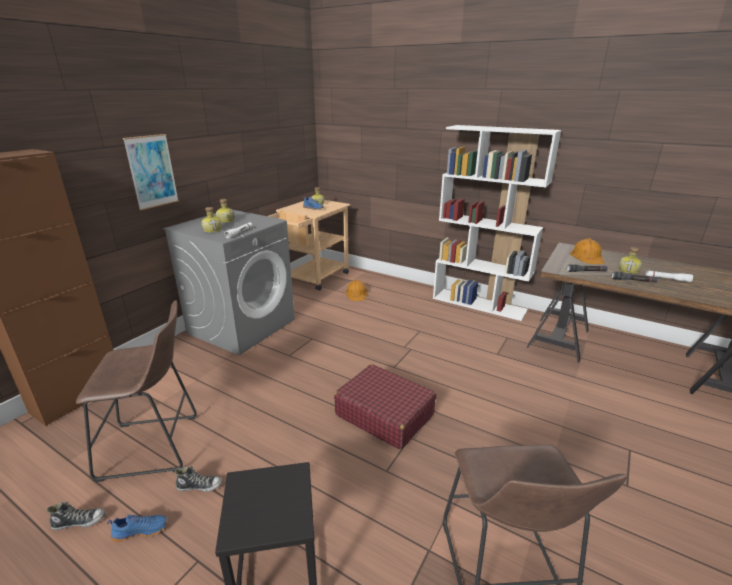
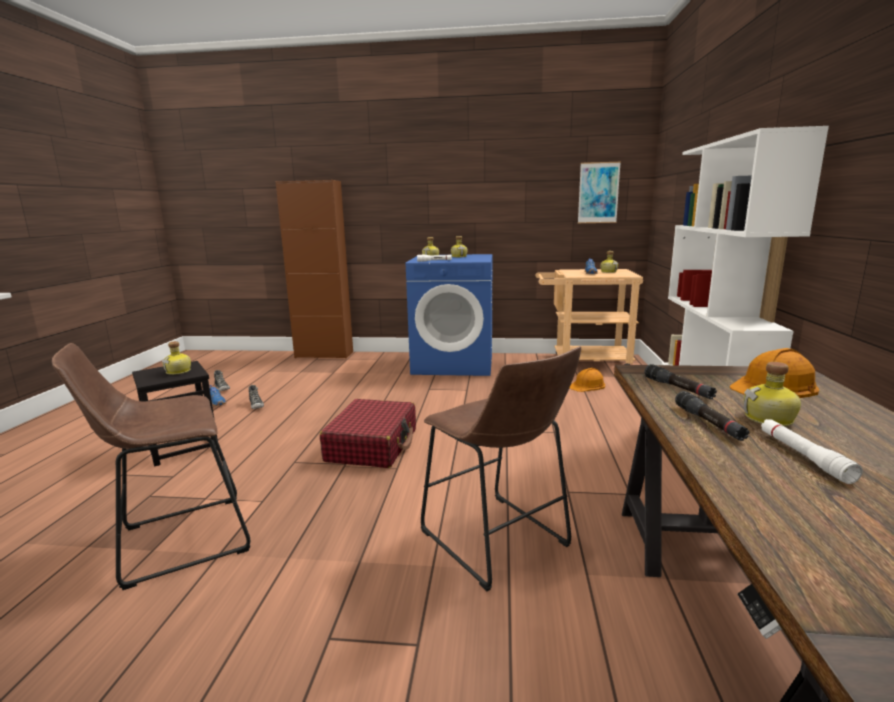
camera: 65 degrees right, 10 degrees down
brown stool [76,300,197,482] -> brown stool moved to [421,346,581,591]
picture [123,134,179,210] -> picture moved to [578,162,621,223]
grey washing machine [163,210,295,355] -> blue washing machine [406,254,493,376]
none -> bottle [162,341,191,375]

